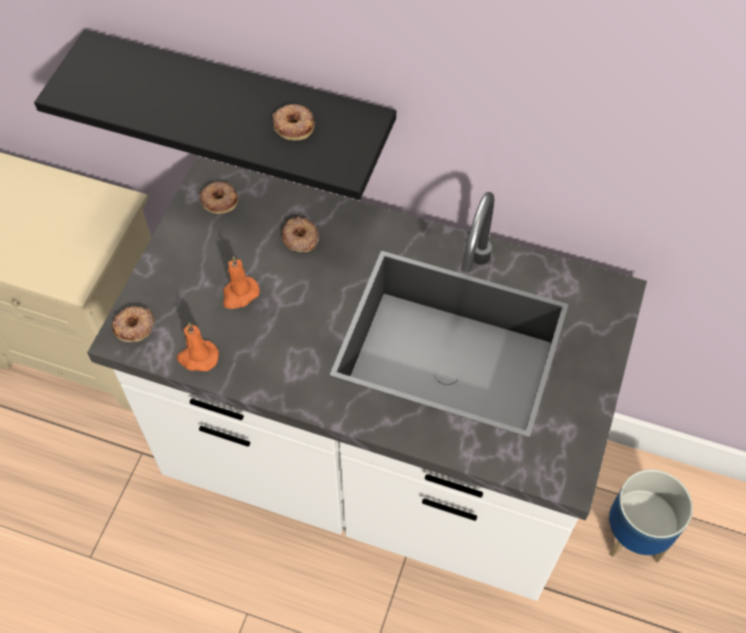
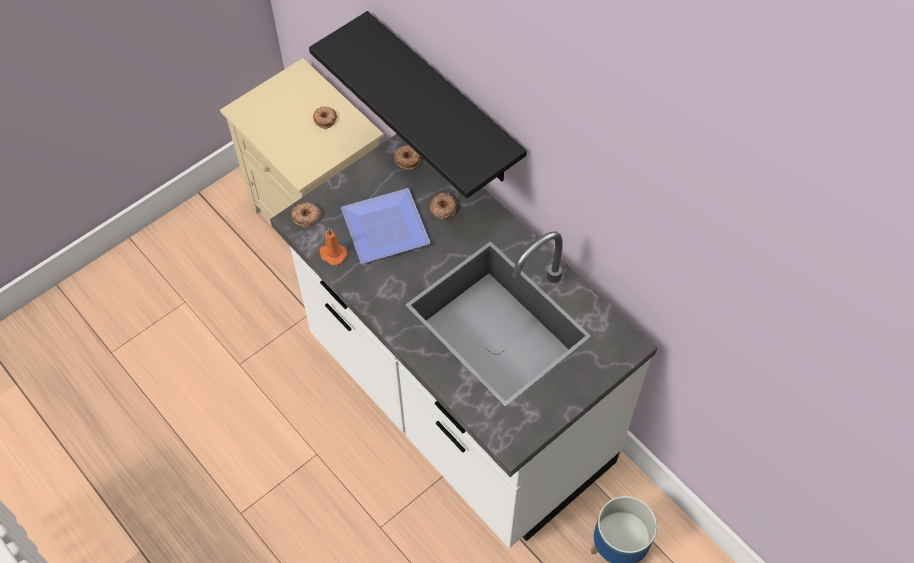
camera: 30 degrees right, 0 degrees up
orange candle [223,256,260,309] -> plate [341,188,430,264]
donut [273,104,315,141] -> donut moved to [313,107,337,129]

